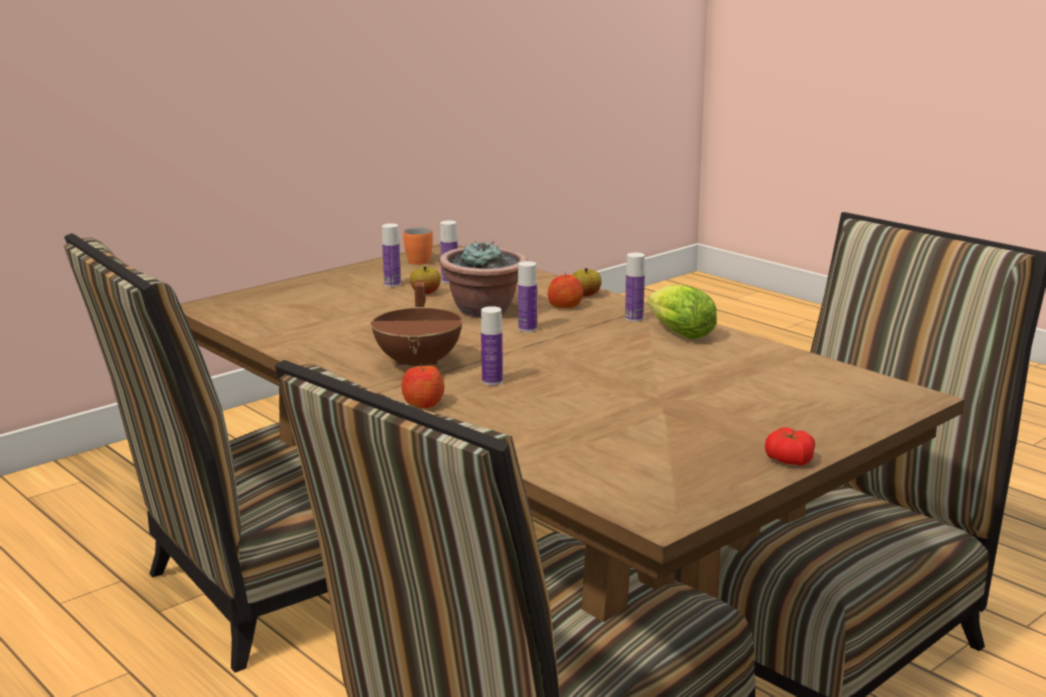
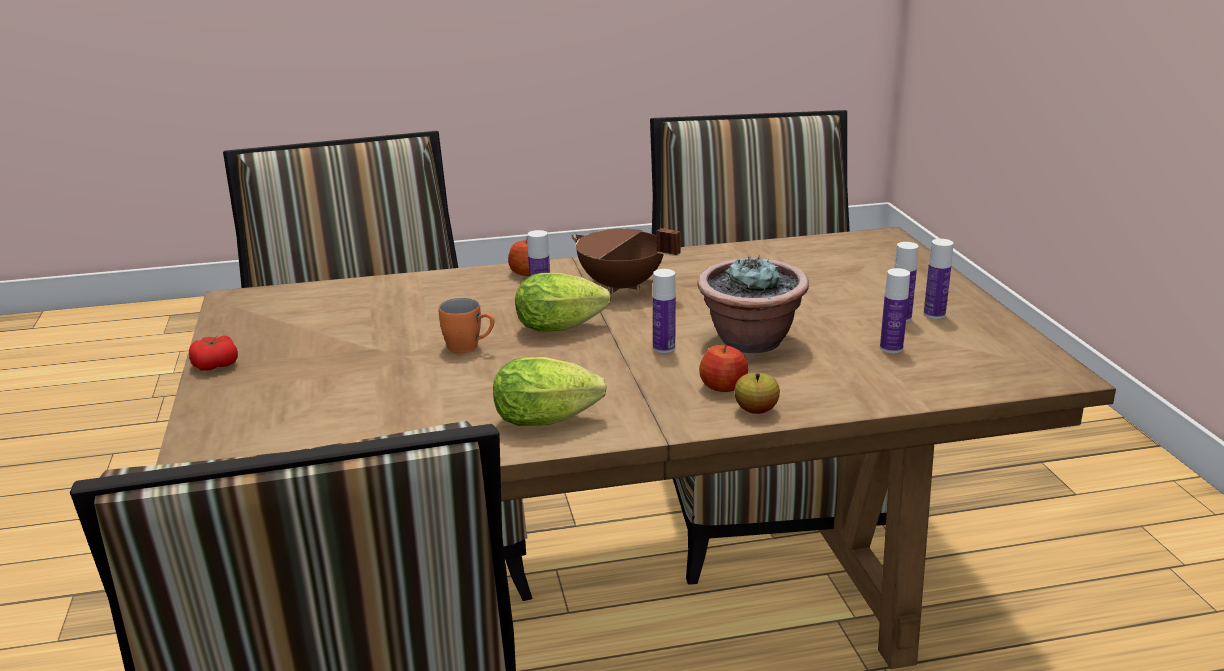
camera: 120 degrees right, 5 degrees up
orange mug [403,227,433,265] -> orange mug moved to [438,298,494,353]
apple [410,266,441,294] -> none
bottle [625,253,645,322] -> bottle moved to [924,239,953,319]
none -> lettuce [515,273,611,332]

